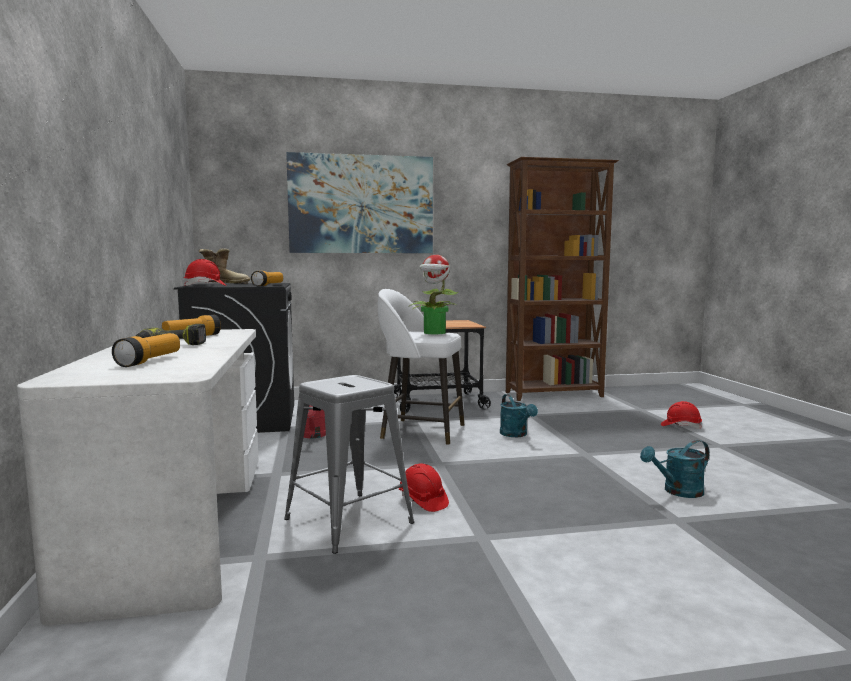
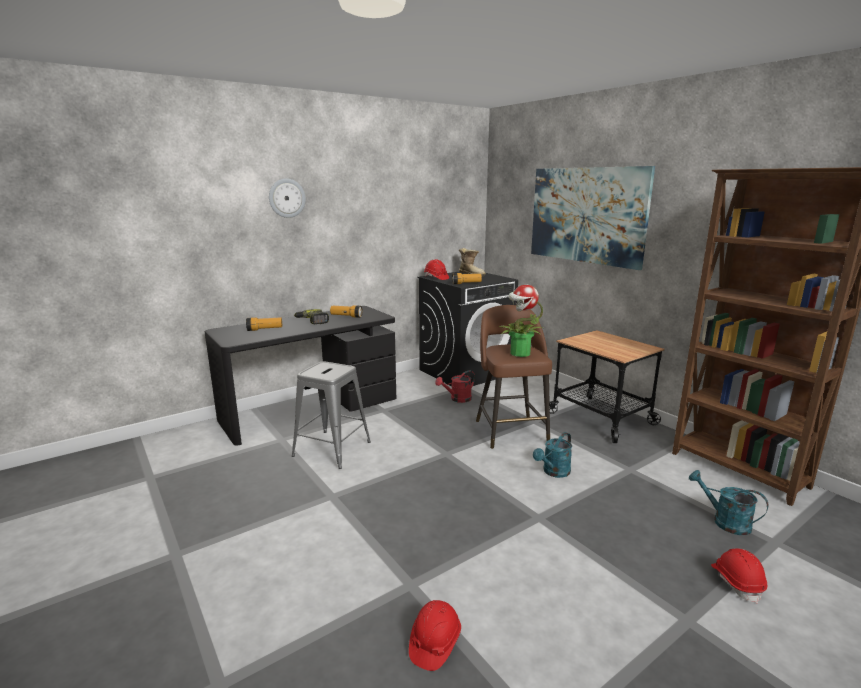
camera: 65 degrees right, 10 degrees up
white desk [17,329,259,626] -> black desk [204,306,396,445]
white stool [378,289,464,445] -> brown stool [476,305,552,449]
red hard hat [399,463,449,512] -> red hard hat moved to [409,600,461,671]
turquoise watering can [640,440,709,498] -> turquoise watering can moved to [689,470,768,535]
none -> wall clock [269,179,306,218]

